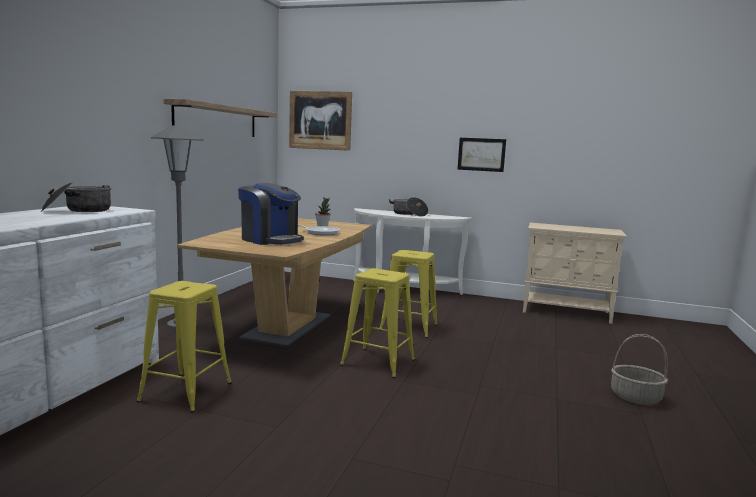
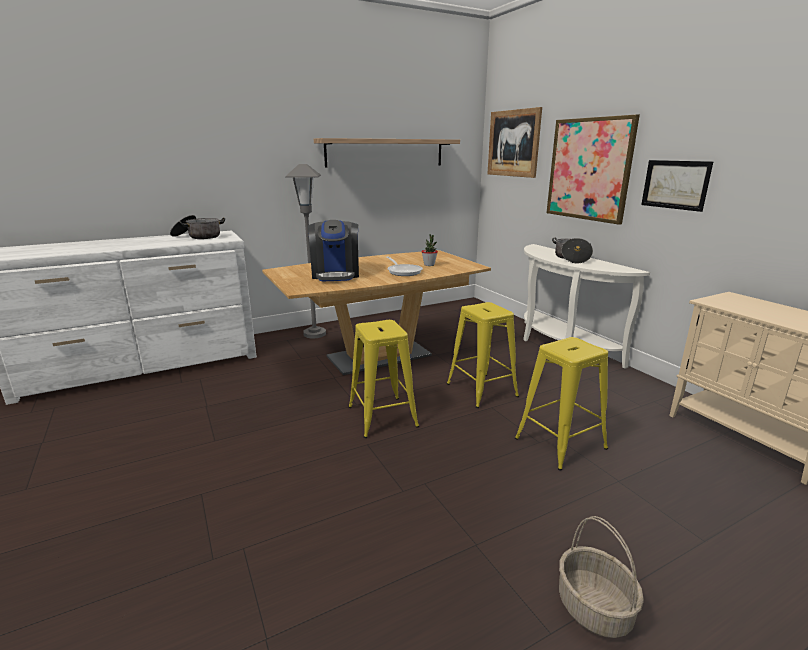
camera: 45 degrees right, 10 degrees up
yellow stool [136,281,232,413] -> yellow stool moved to [515,337,608,470]
none -> picture [546,114,640,225]

